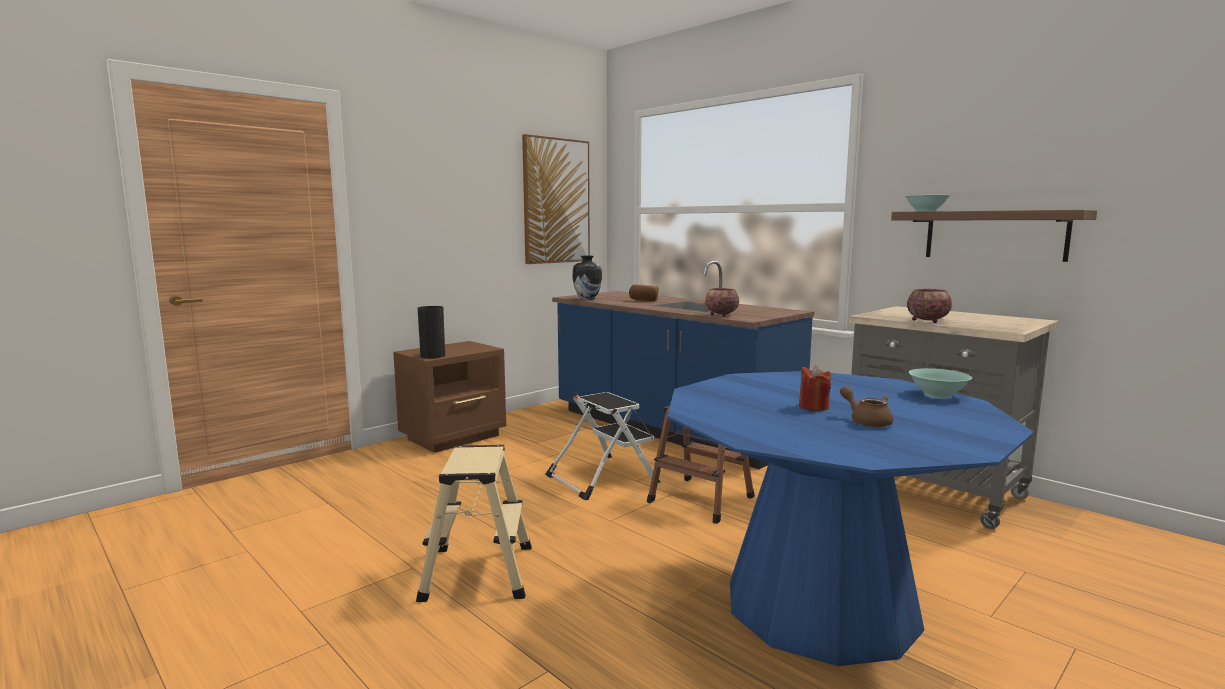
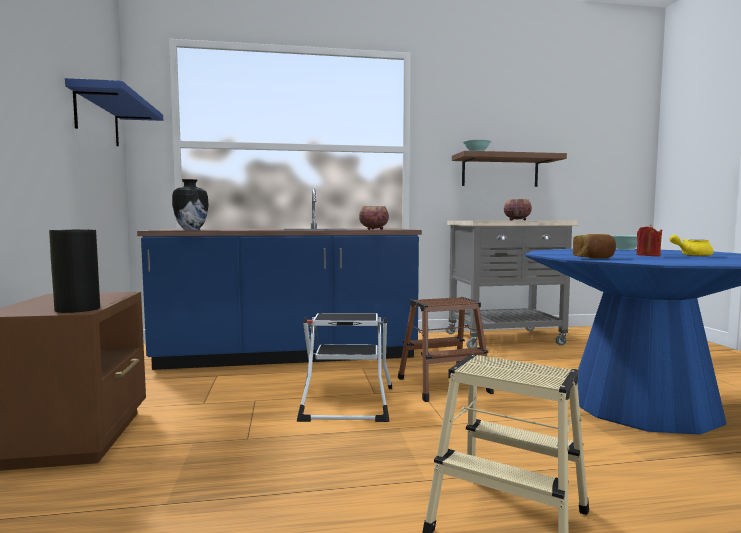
camera: 55 degrees left, 5 degrees down
picture [522,134,590,264] -> blue shelf [65,78,163,146]
bread [629,284,659,301] -> bread moved to [573,234,616,258]
brown teapot [840,386,893,427] -> yellow teapot [669,235,713,256]

